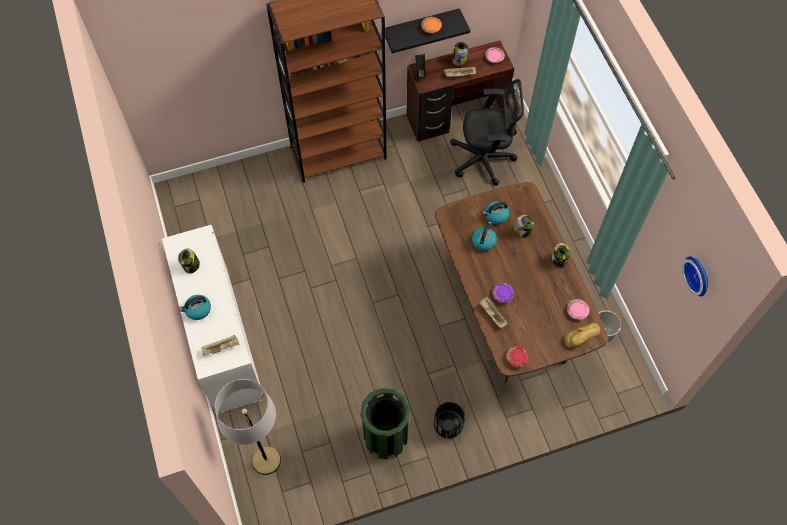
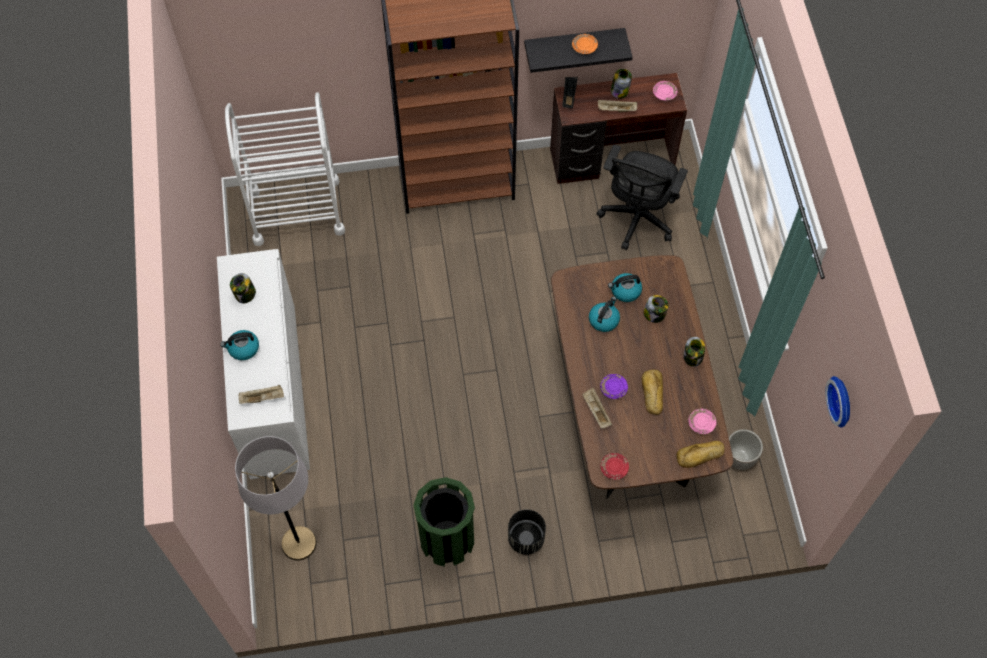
camera: 10 degrees right, 0 degrees up
black office chair [450,79,524,186] -> black office chair turned 105 degrees clockwise [596,145,688,250]
none -> white cart [225,92,345,246]
none -> bread [641,370,663,415]

